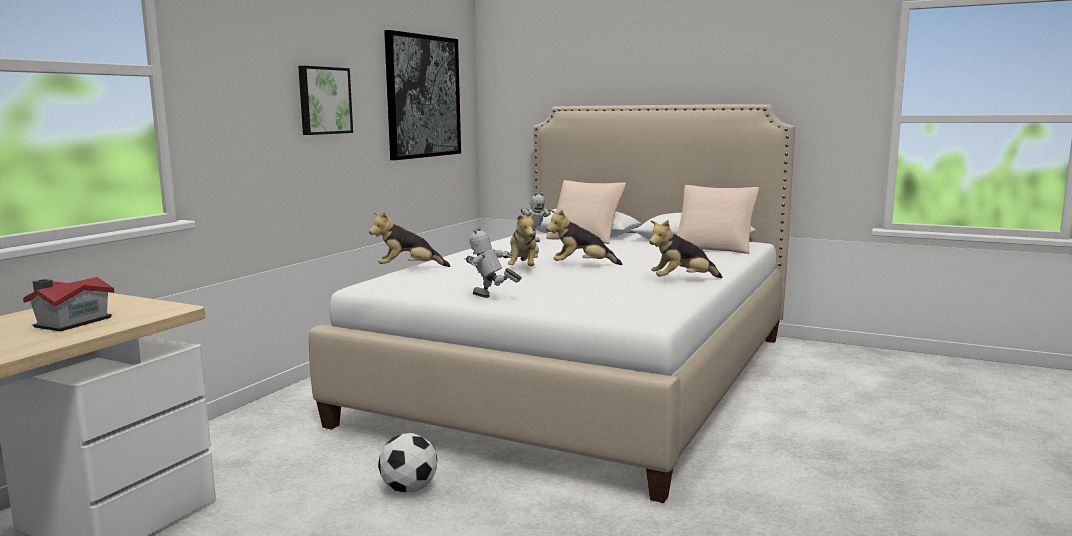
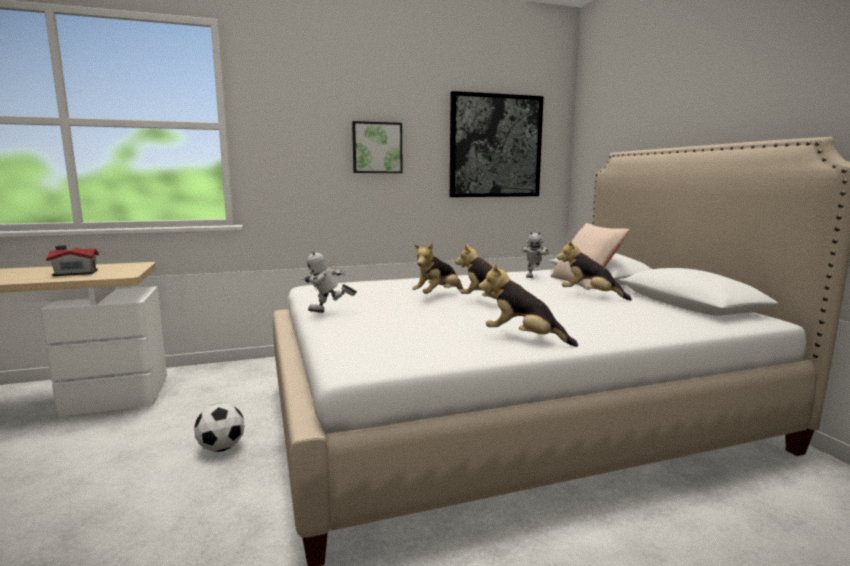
camera: 45 degrees right, 0 degrees up
plush toy [369,212,450,267] -> plush toy moved to [557,240,632,301]
toy robot [464,227,522,298] -> toy robot turned 75 degrees counterclockwise [302,249,357,313]
beige pillow [676,185,759,254] -> none

